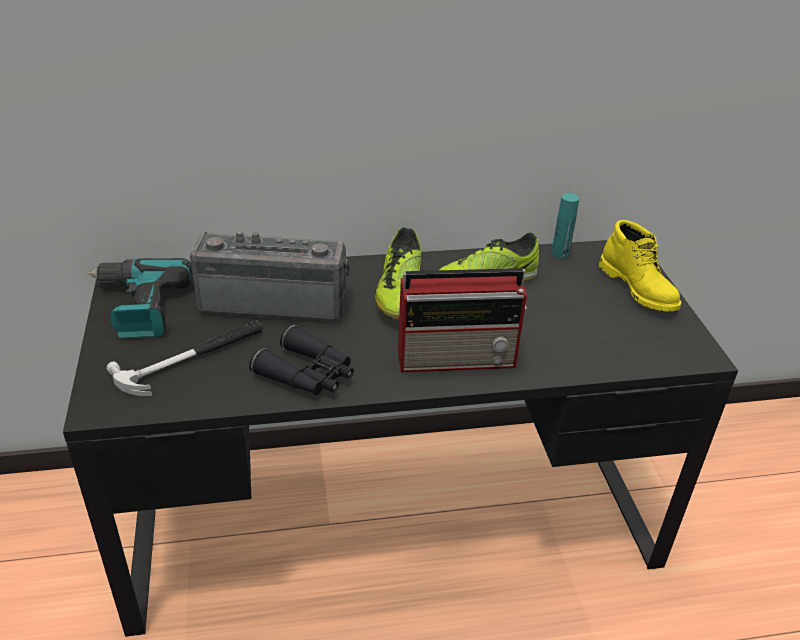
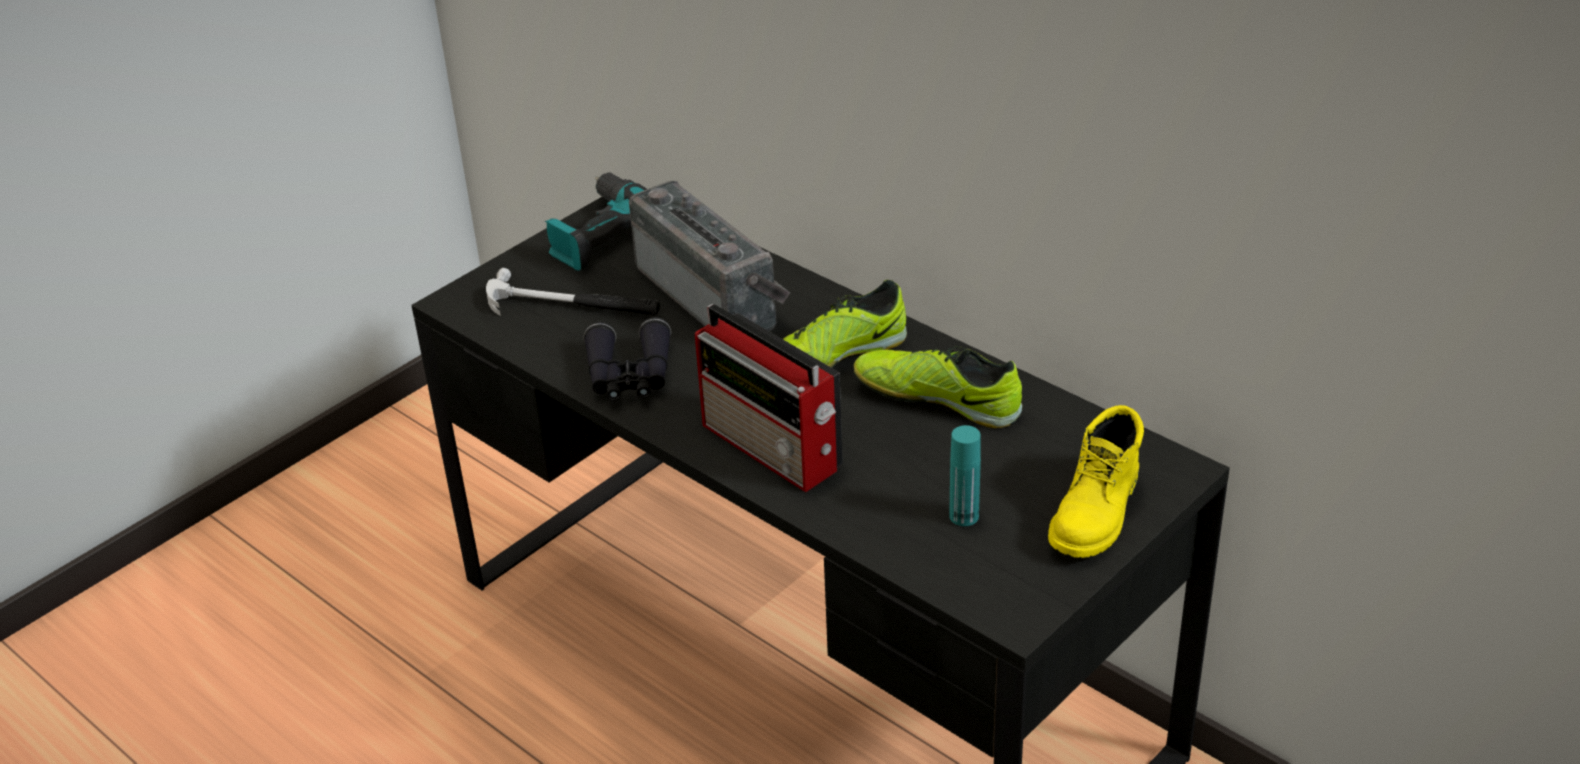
camera: 55 degrees right, 0 degrees up
turquoise bottle [551,193,579,258] -> turquoise bottle moved to [949,425,981,526]

